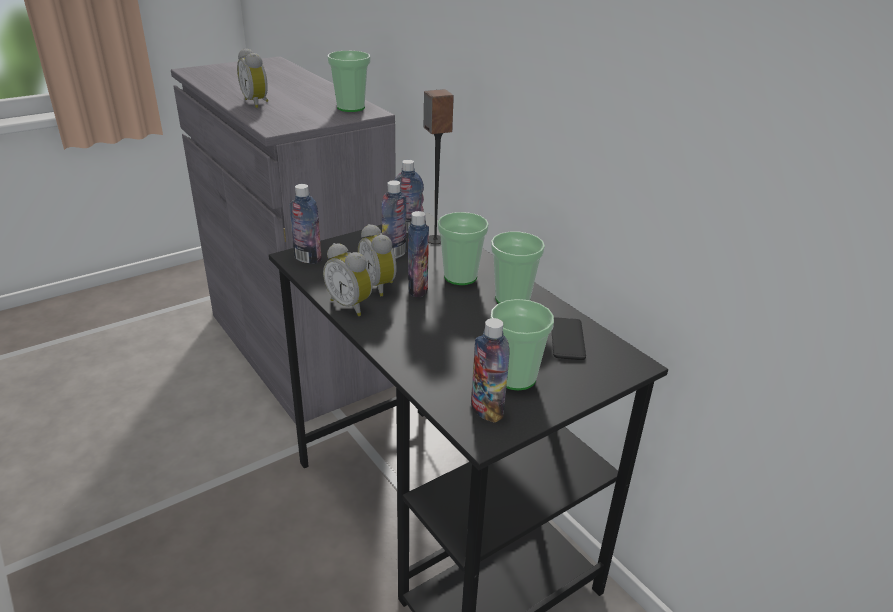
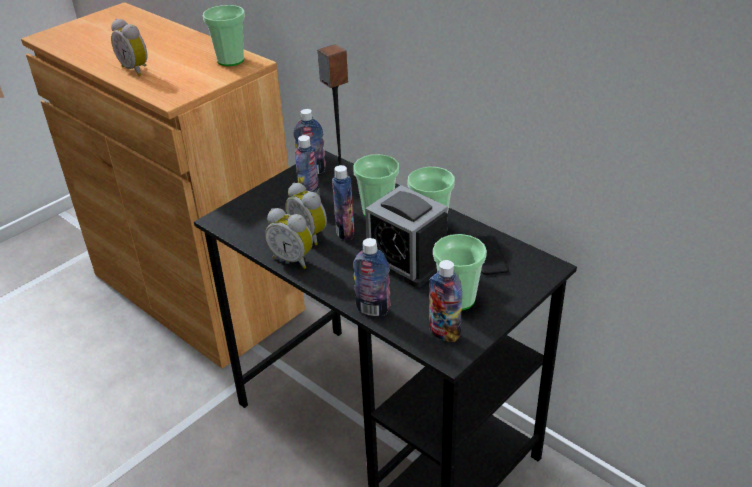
camera: 10 degrees left, 5 degrees up
grey cabinet [171,57,396,424] -> brown cabinet [21,2,305,369]
bottle [290,184,322,264] -> bottle moved to [353,238,391,316]
none -> alarm clock [365,185,448,287]

